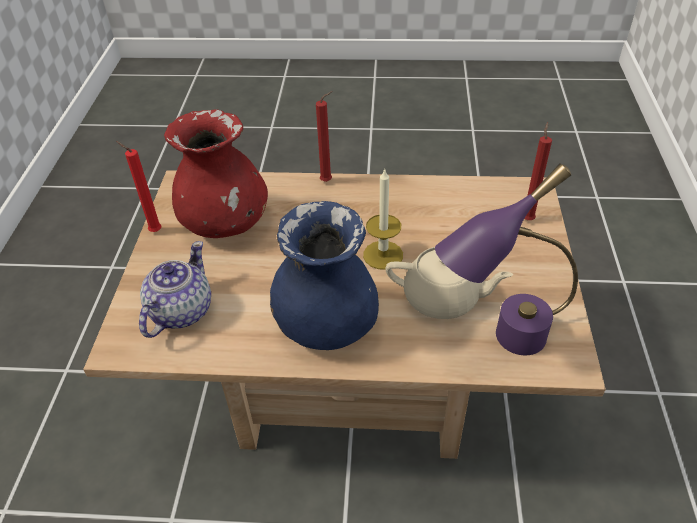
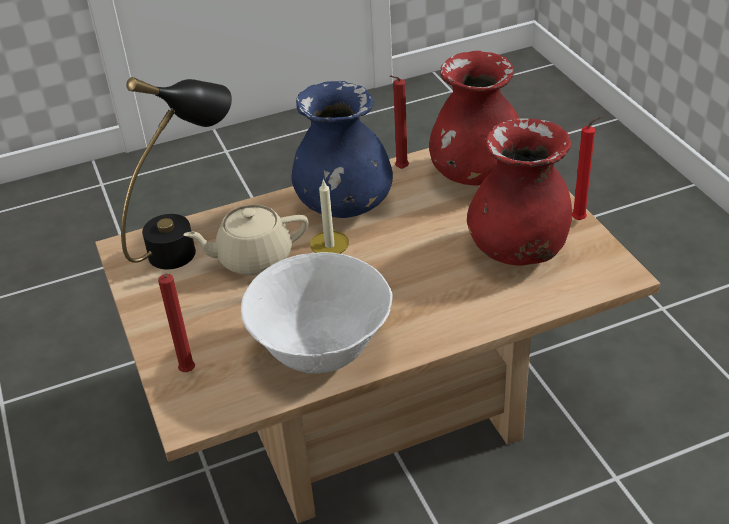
camera: 155 degrees right, 5 degrees down
teapot [139,241,211,338] -> red vase [429,51,519,186]
red candle [316,91,332,182] -> red candle moved to [390,75,409,169]
purple table lamp [435,163,578,355] -> black table lamp [121,77,232,269]
none -> white bowl [241,252,393,374]

